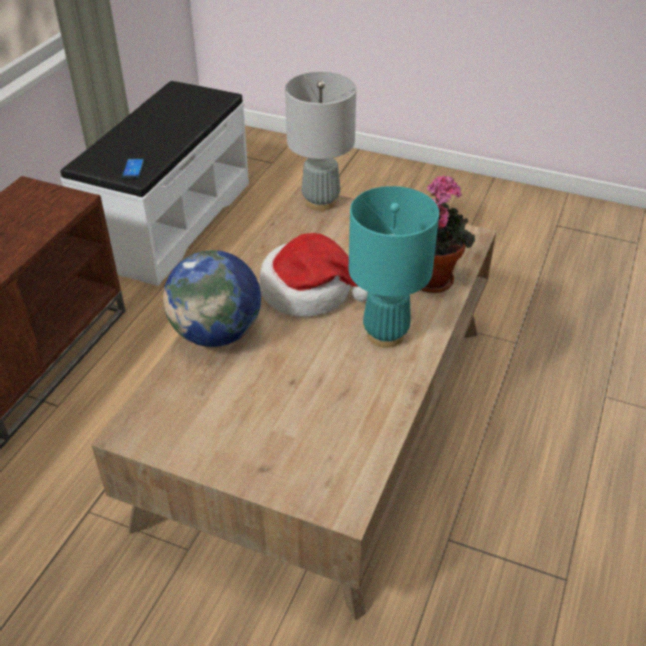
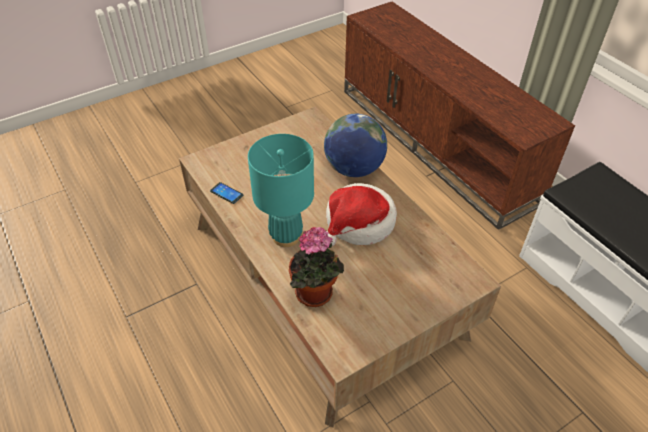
camera: 125 degrees right, 5 degrees up
phone [121,158,145,179] -> phone moved to [210,182,243,204]
grey table lamp [285,72,356,211] -> none

